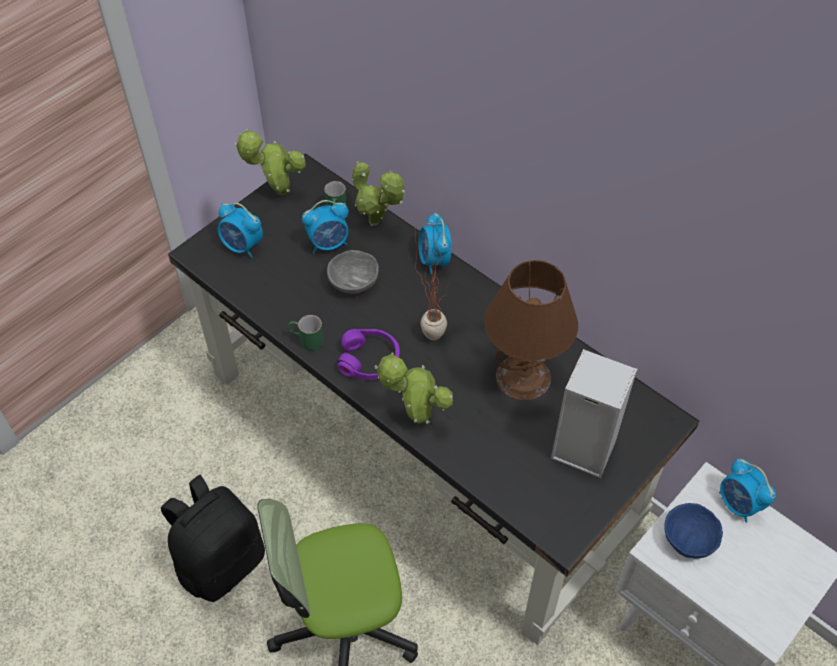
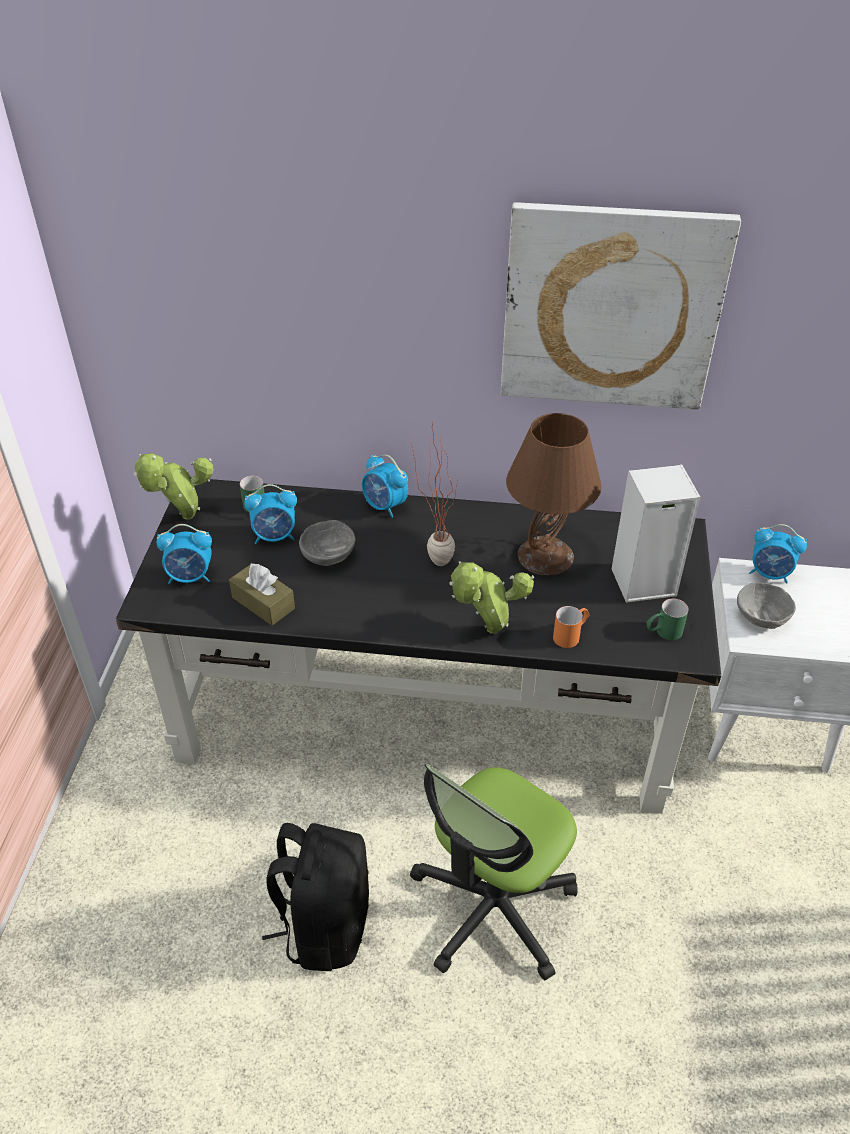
camera: 35 degrees left, 10 degrees down
green mug [288,315,324,351] -> green mug moved to [646,599,689,640]
alarm clock [302,200,349,253] -> alarm clock turned 45 degrees clockwise [244,484,297,544]
purple headphones [338,329,400,380] -> none
potted plant [352,161,405,226] -> none
blue bowl [664,503,723,559] -> grey bowl [737,582,796,629]
none -> brown tissue box [229,563,295,625]
none -> picture [501,202,741,410]
none -> orange mug [553,606,589,648]

